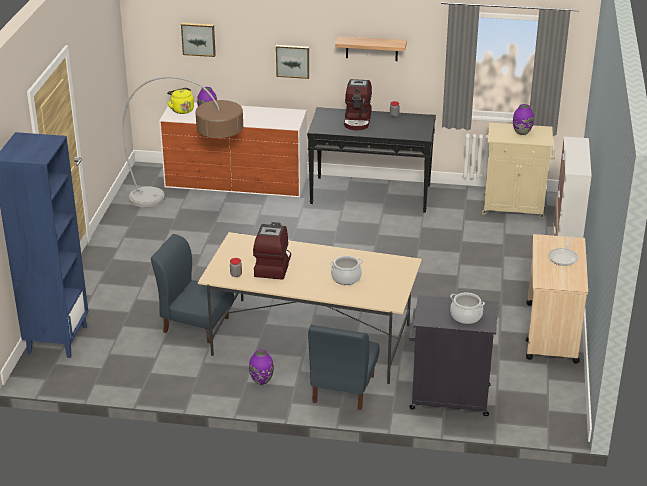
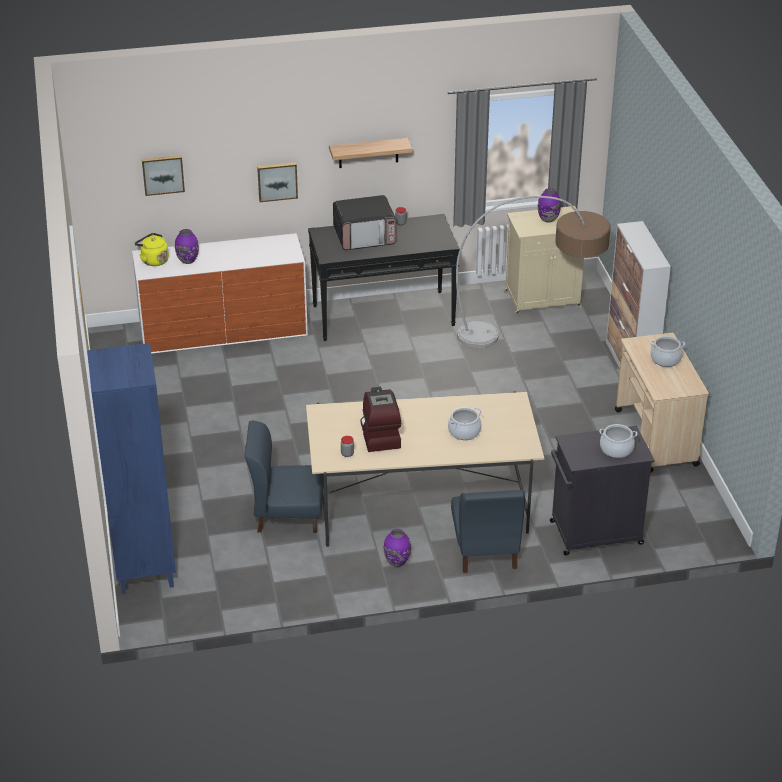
camera: 20 degrees left, 5 degrees up
floor lamp [122,76,243,207] -> floor lamp moved to [456,196,611,348]
coffee machine [344,79,372,130] -> microwave [333,195,397,250]
frying pan [548,236,578,266] -> cooking pot [650,336,685,367]

